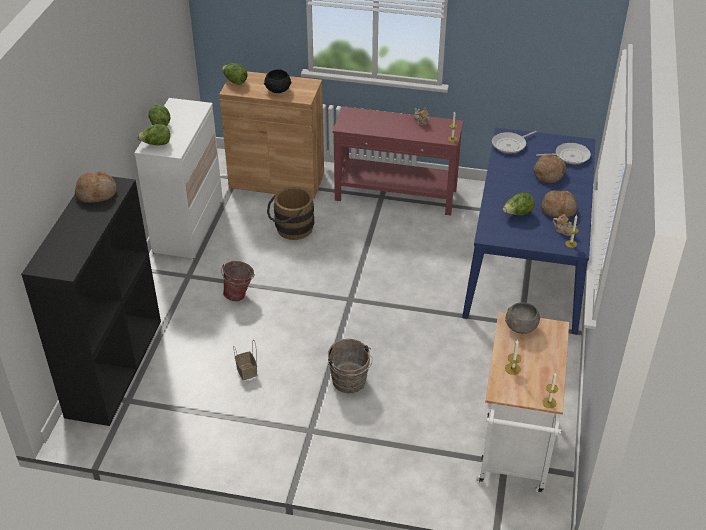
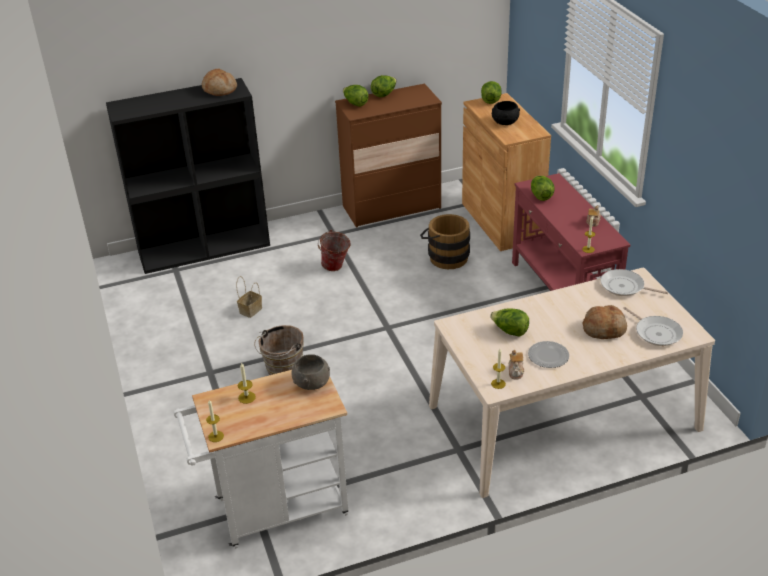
camera: 60 degrees right, 5 degrees down
white dresser [134,98,223,259] -> brown dresser [335,84,442,228]
blue dining table [462,128,595,335] -> beige dining table [429,268,715,498]
bread [541,190,577,217] -> plate [528,341,569,368]
none -> lettuce [531,176,555,201]

